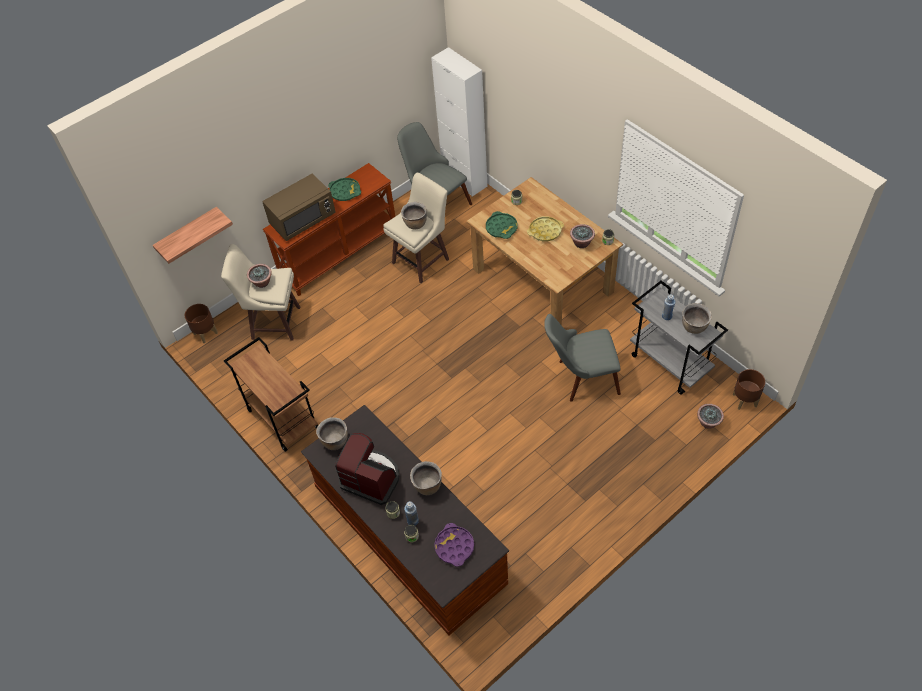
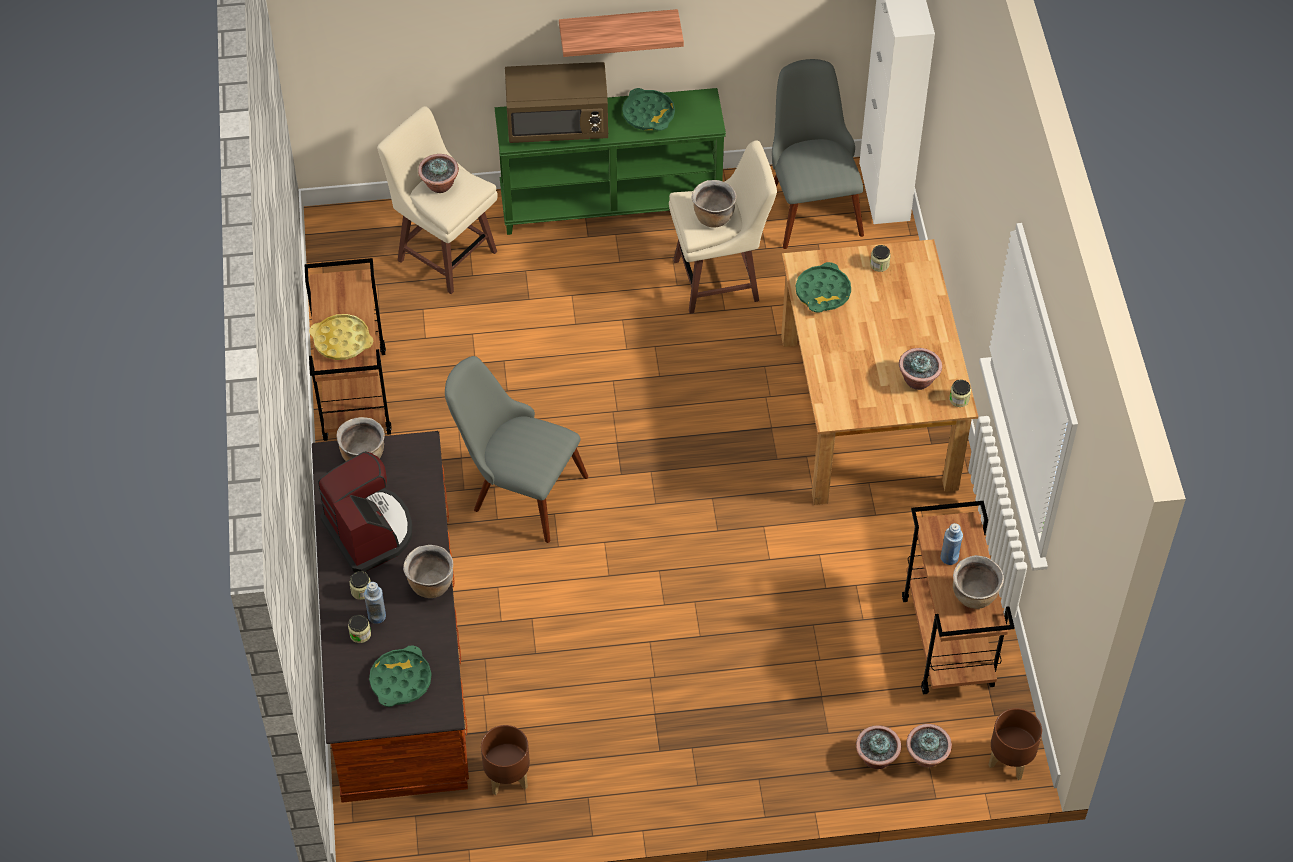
camera: 30 degrees right, 0 degrees up
shelf [153,207,233,264] -> shelf moved to [559,9,684,57]
brown planter [185,304,218,343] -> brown planter moved to [481,725,530,795]
brown console table [263,163,395,296] -> green console table [495,88,726,235]
purple tray [434,523,474,567] -> green tray [369,645,431,707]
yellow tray [527,216,564,241] -> yellow tray moved to [309,314,373,360]
grey chair [544,314,621,402] -> grey chair moved to [445,356,588,543]
grey cart [630,281,728,395] -> brown cart [902,501,1015,694]
none -> potted plant [856,725,901,769]

